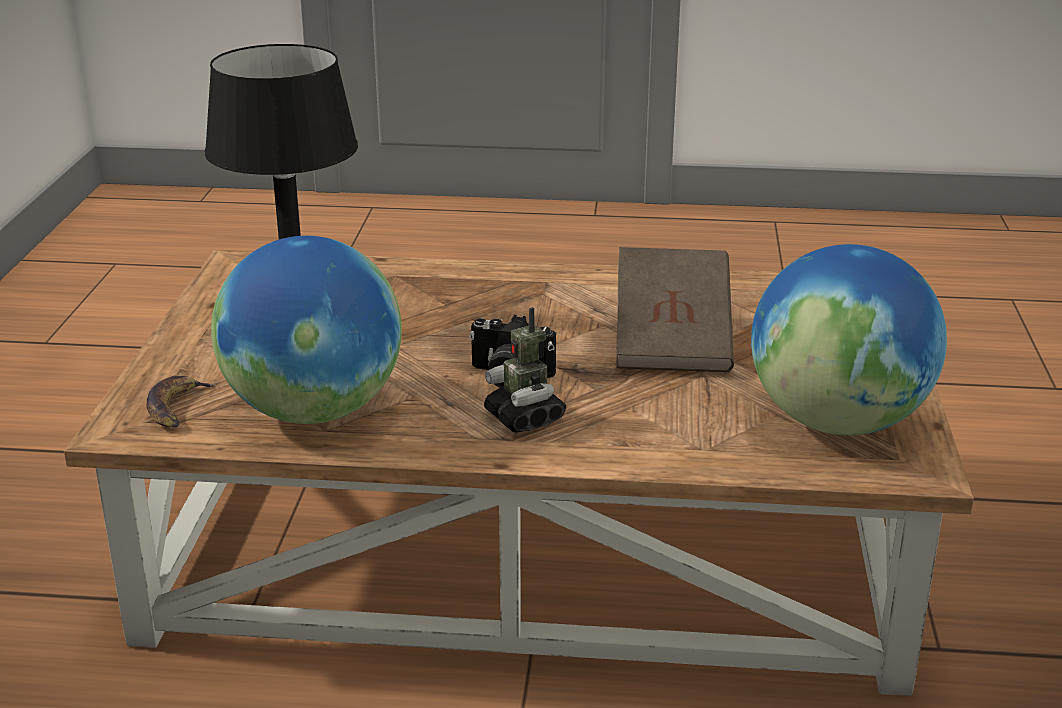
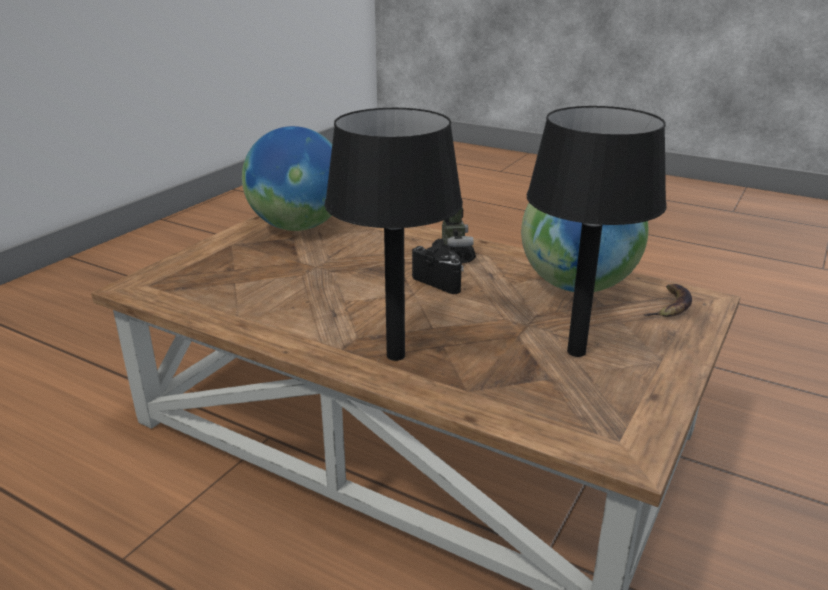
camera: 155 degrees left, 0 degrees up
brown book [616,247,734,372] -> none
none -> black table lamp [324,108,463,361]

